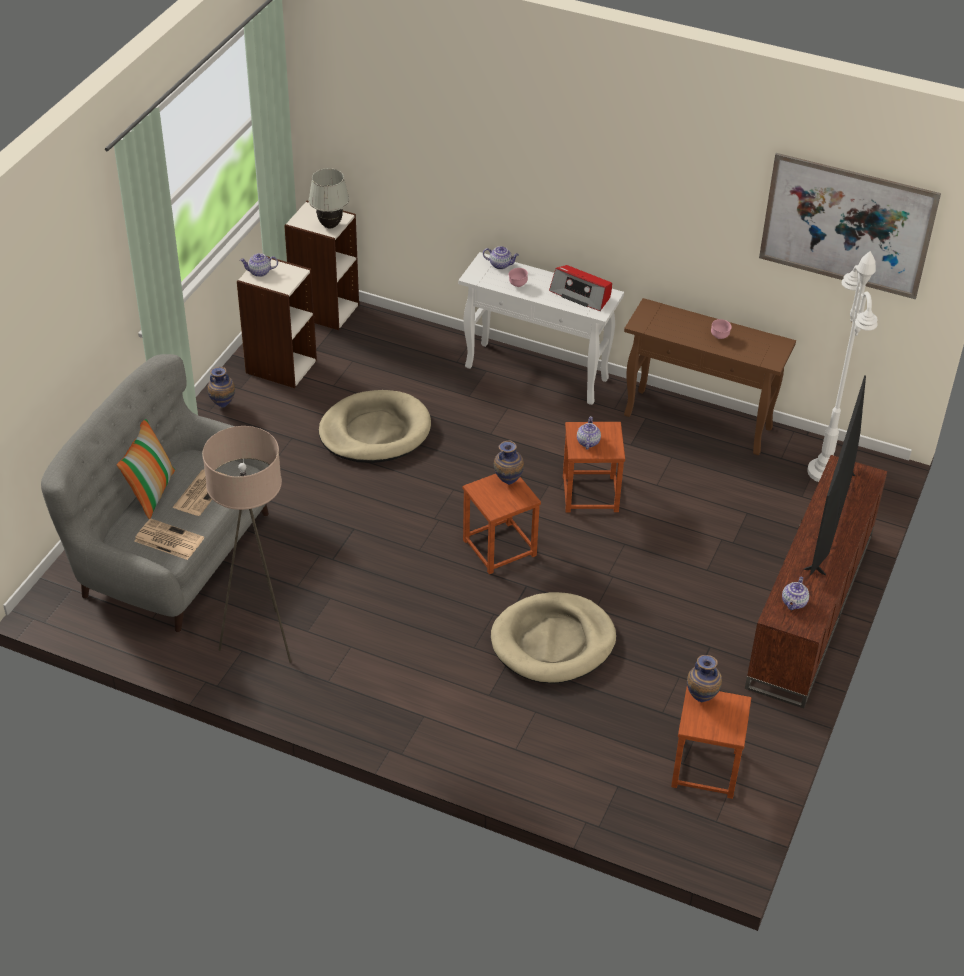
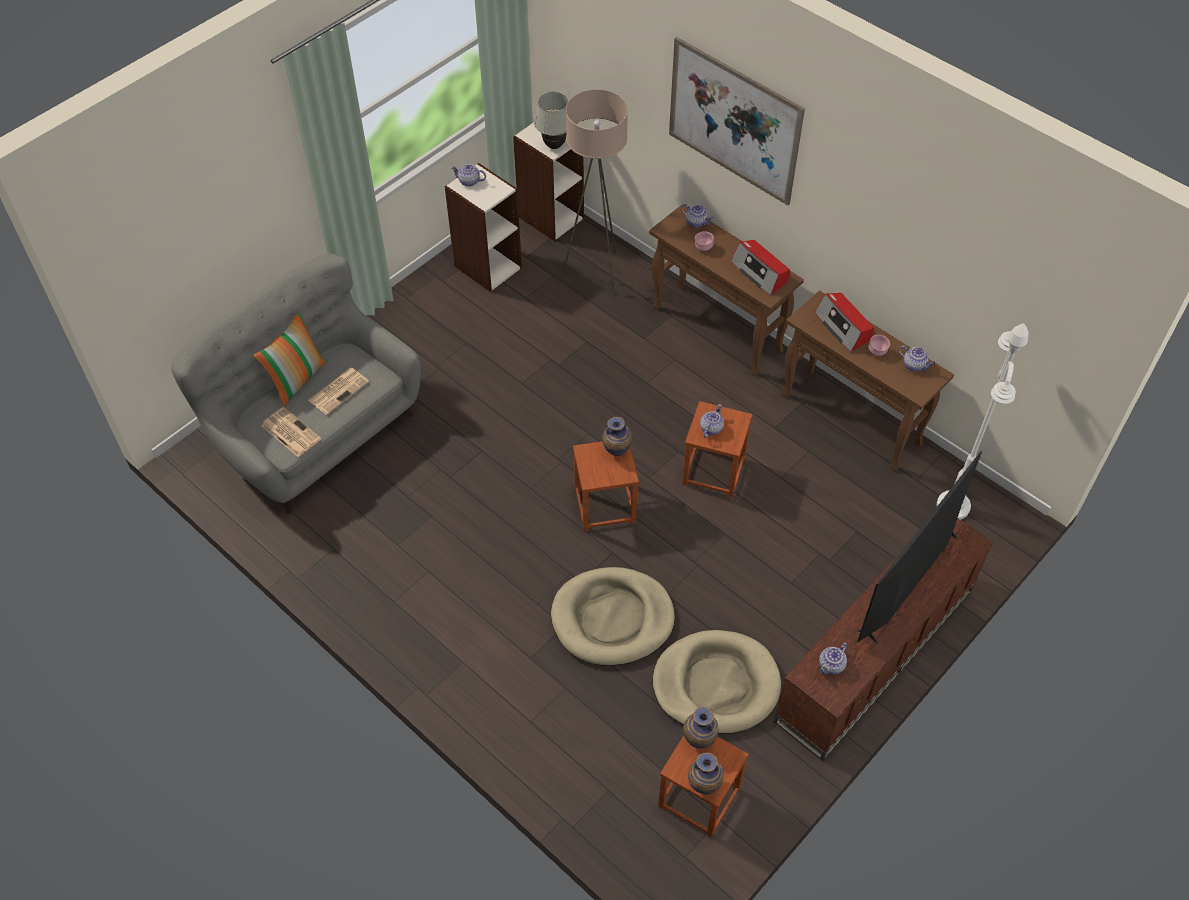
camera: 20 degrees right, 10 degrees up
beige floor lamp [202,426,292,663] -> beige floor lamp moved to [562,89,628,295]
vase [207,367,235,408] -> vase moved to [688,753,724,795]
beige dog bed [319,390,431,463] -> beige dog bed moved to [653,630,781,734]
white console table [458,252,624,405] -> brown console table [649,204,804,376]
picture [759,153,941,299] -> picture moved to [669,37,805,205]
none -> radio [815,293,874,352]
none -> teapot [899,346,935,371]

